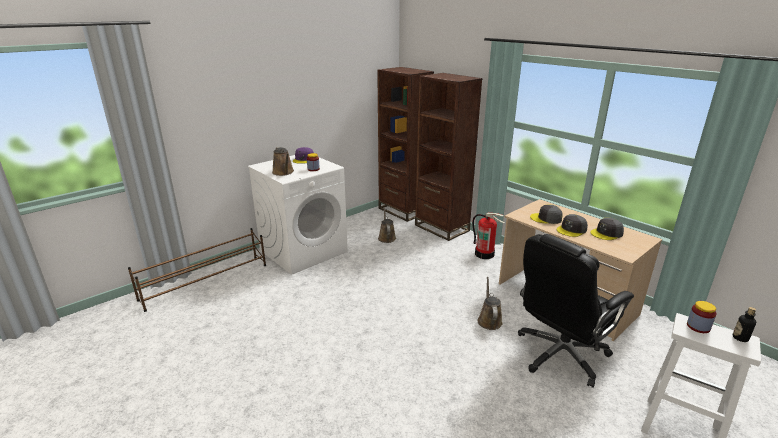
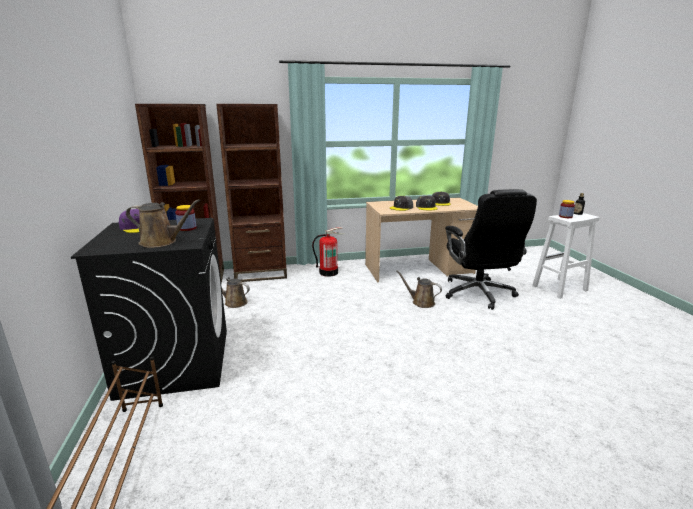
camera: 60 degrees left, 5 degrees down
white washing machine [248,155,348,275] -> black washing machine [71,218,227,401]

